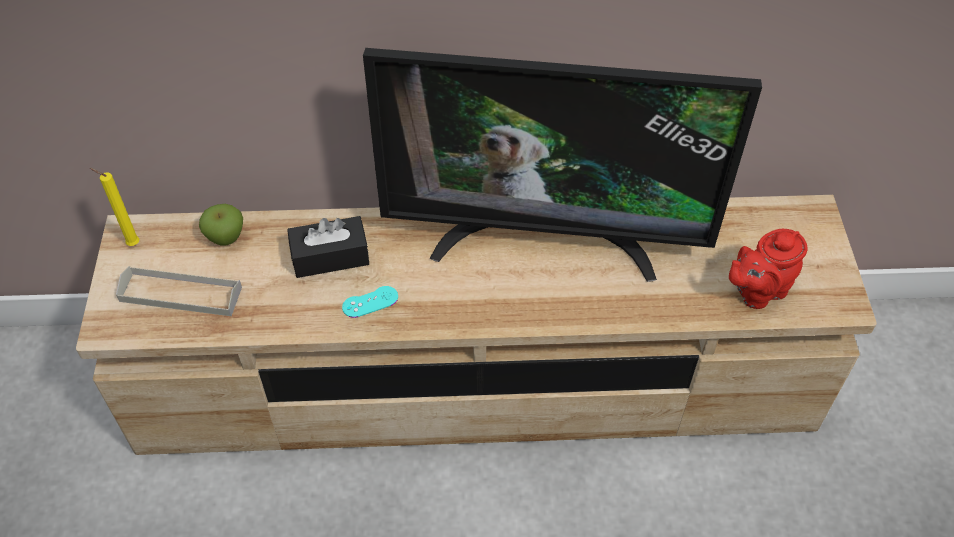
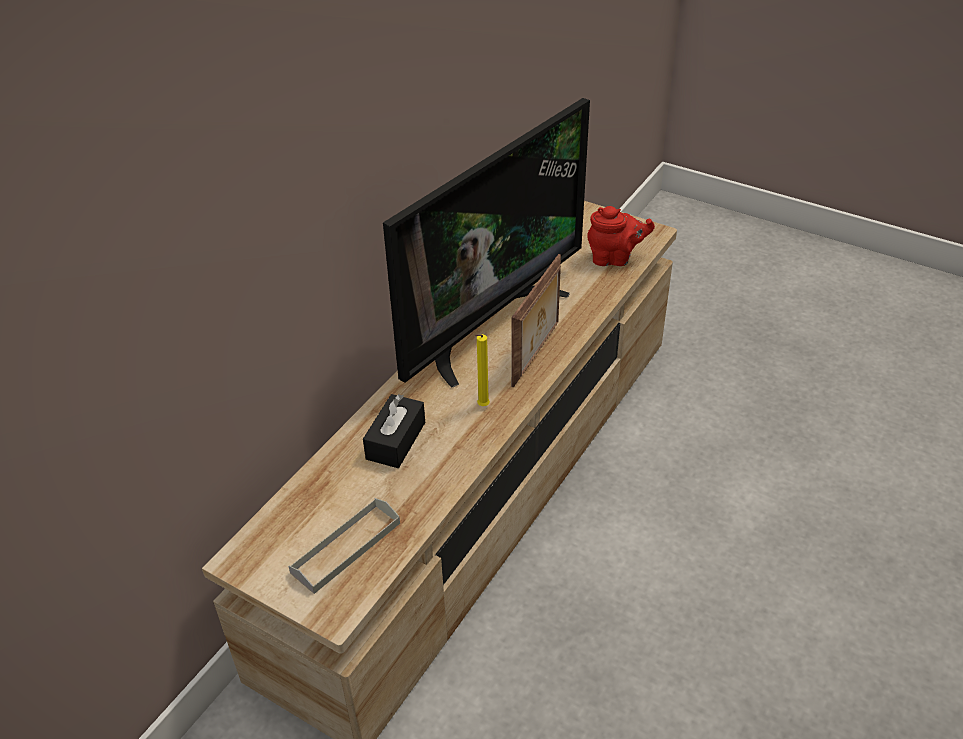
camera: 55 degrees left, 10 degrees down
yellow candle [90,168,139,246] -> yellow candle moved to [475,334,490,406]
apple [199,204,243,245] -> none
turquoise game controller [342,286,398,318] -> none
red teapot [729,229,807,309] -> red teapot turned 90 degrees counterclockwise [587,206,655,266]
none -> picture frame [511,254,561,388]

